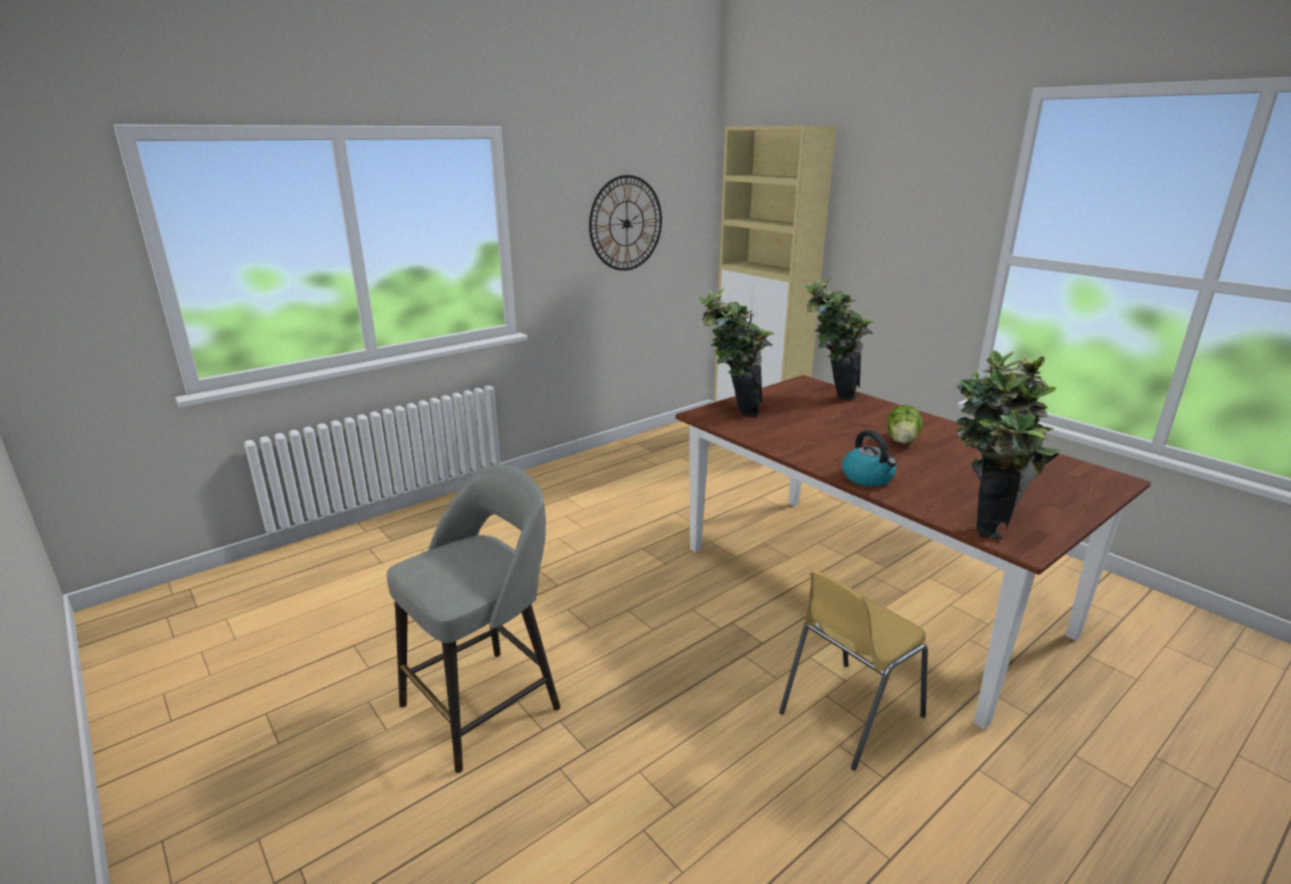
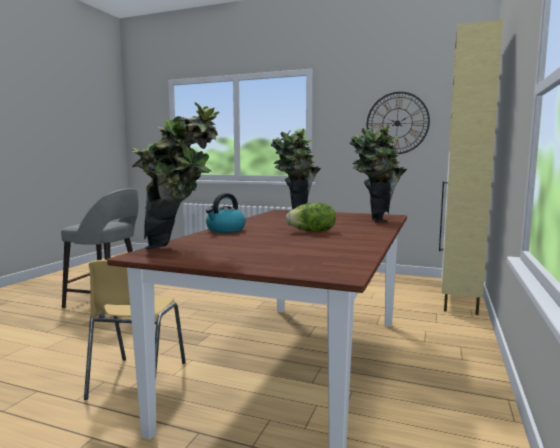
camera: 60 degrees right, 15 degrees down
yellow chair [779,570,928,770] -> yellow chair turned 105 degrees counterclockwise [84,260,186,400]

